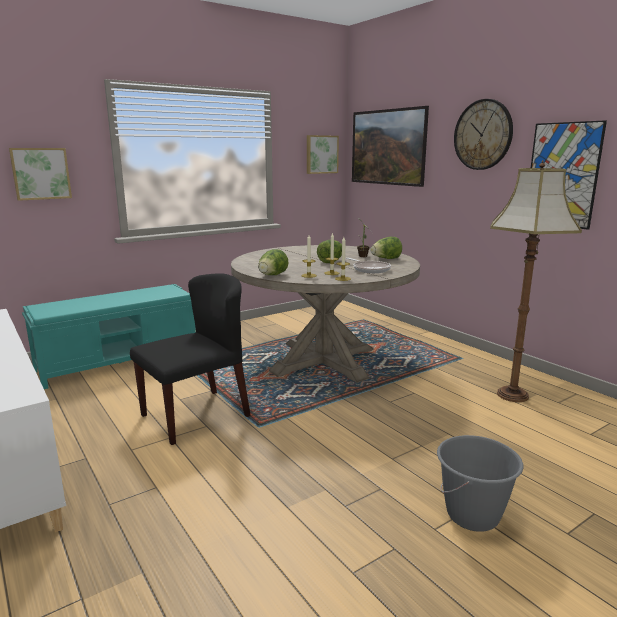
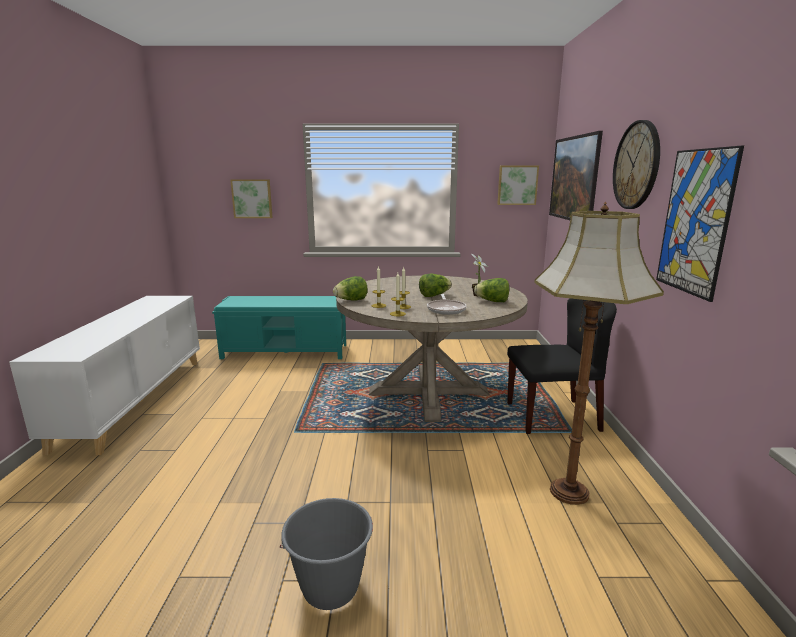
camera: 35 degrees right, 0 degrees up
black chair [130,273,251,445] -> black chair moved to [507,298,617,434]

